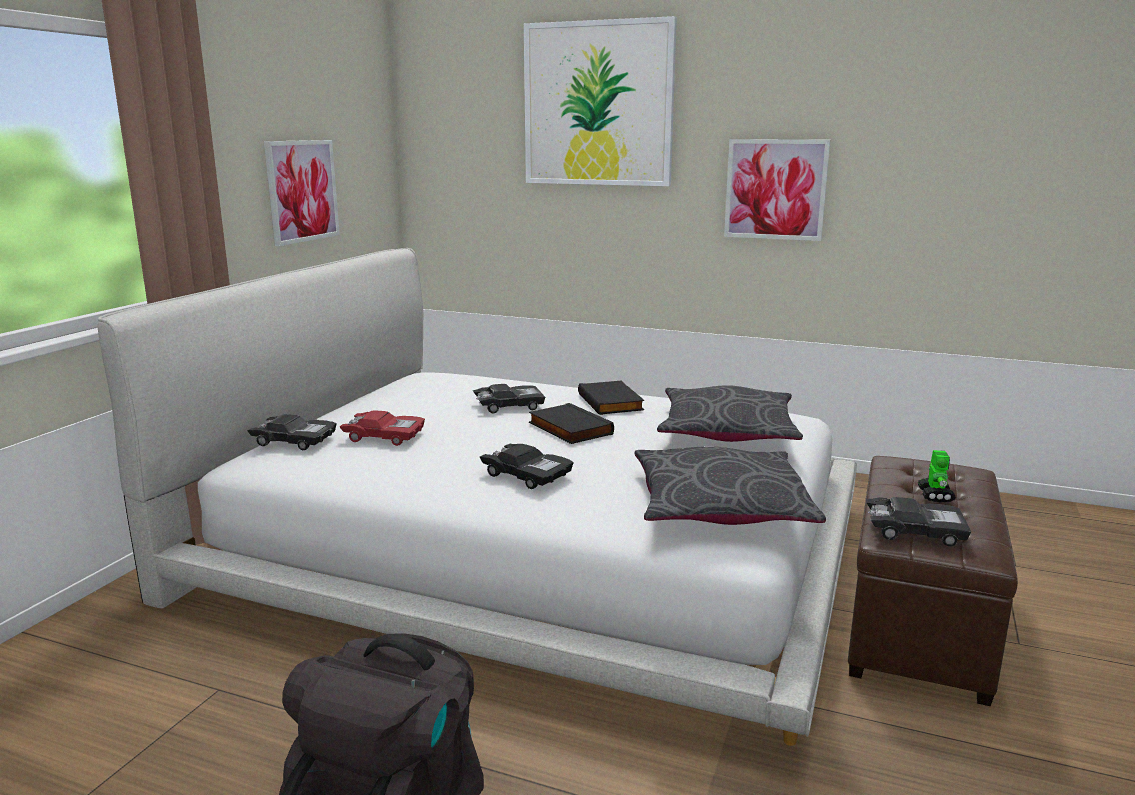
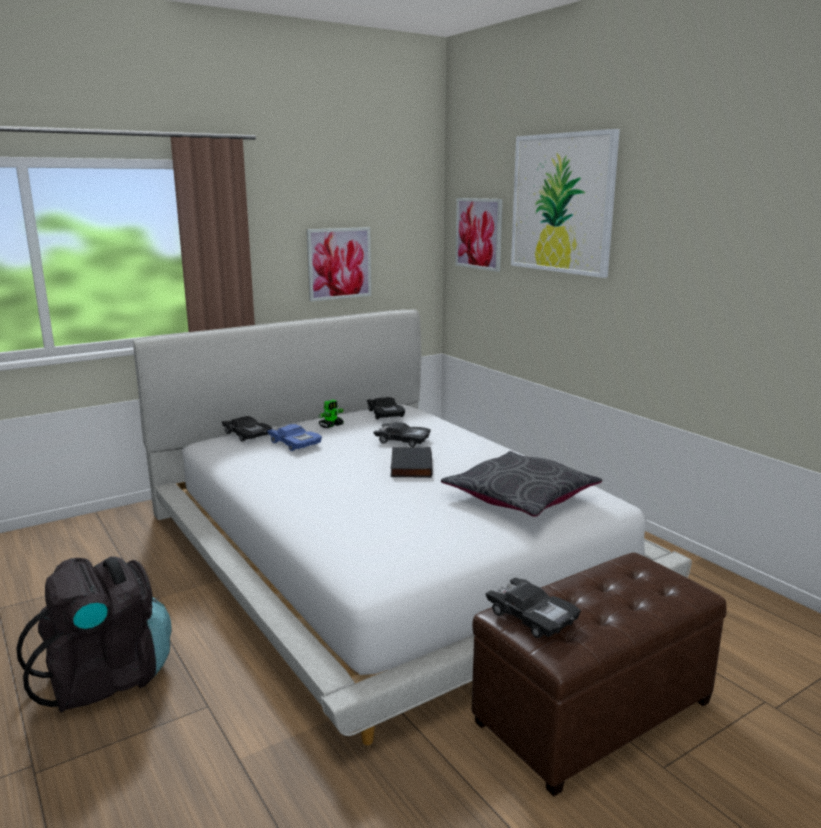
camera: 35 degrees right, 0 degrees up
red toy car [340,410,425,446] -> blue toy car [267,424,322,451]
black toy car [480,444,574,489] -> black toy car moved to [367,397,405,419]
black book [578,381,644,415] -> none
grey pillow [635,446,826,525] -> none
picture [724,139,830,241] -> picture moved to [455,198,503,272]
toy robot [918,450,956,503] -> toy robot moved to [318,400,344,428]

